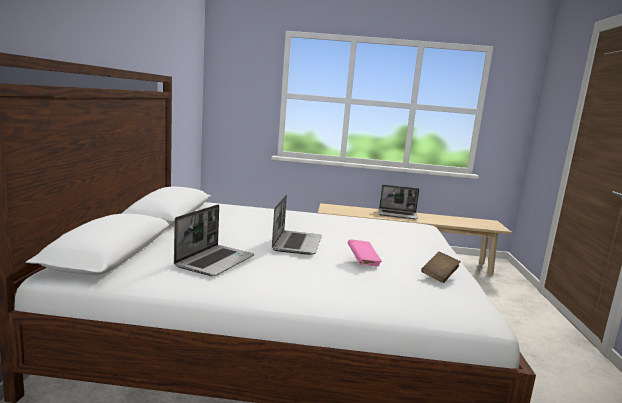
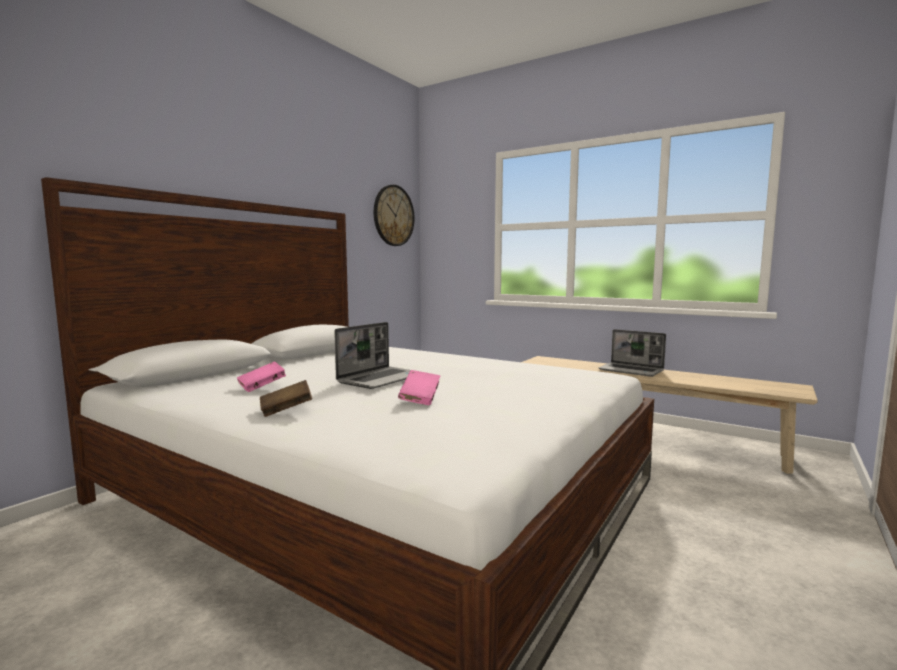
camera: 30 degrees right, 5 degrees down
laptop [174,205,254,276] -> pink book [237,362,286,392]
brown book [421,252,461,283] -> brown book moved to [260,380,312,417]
none -> wall clock [374,185,415,246]

